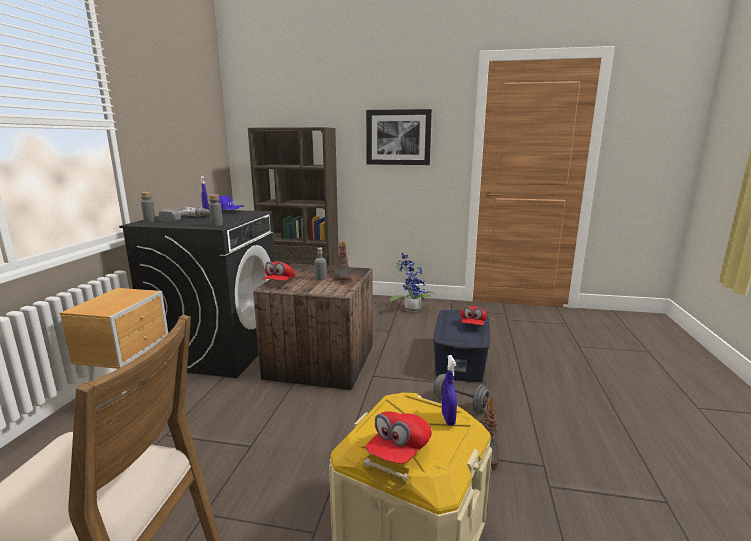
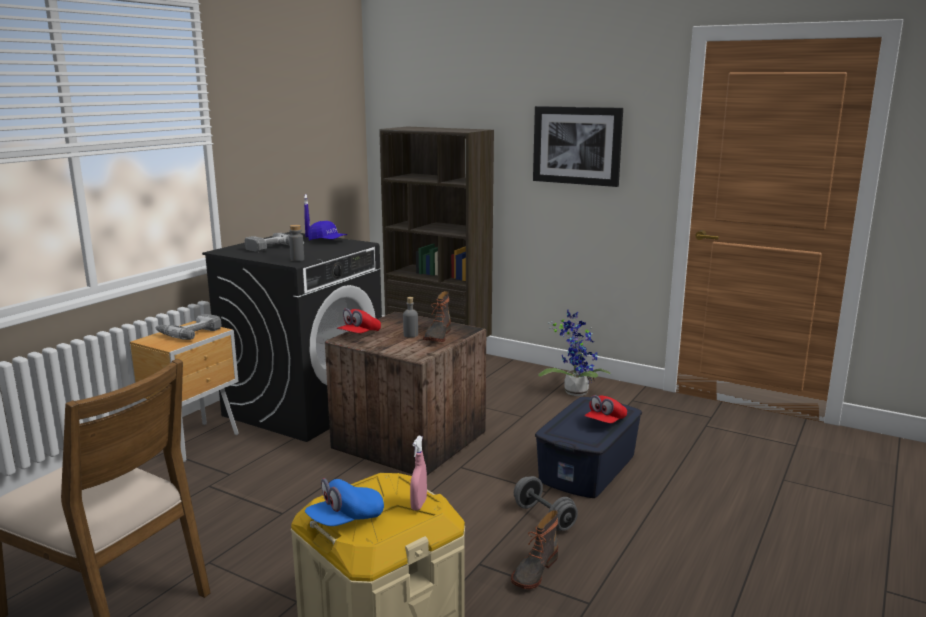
camera: 20 degrees right, 0 degrees up
grey bottle [141,192,156,222] -> none
red cap [366,411,432,464] -> blue cap [305,478,384,526]
blue spray bottle [442,355,457,426] -> pink spray bottle [410,436,427,511]
none -> power drill [155,314,222,340]

